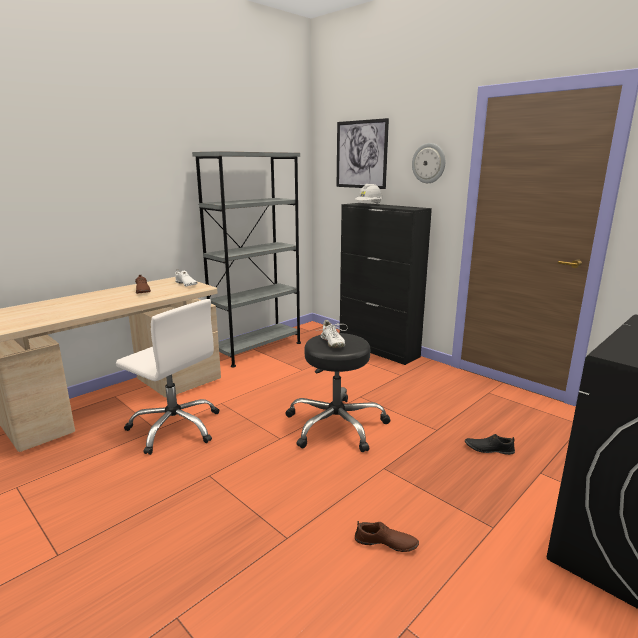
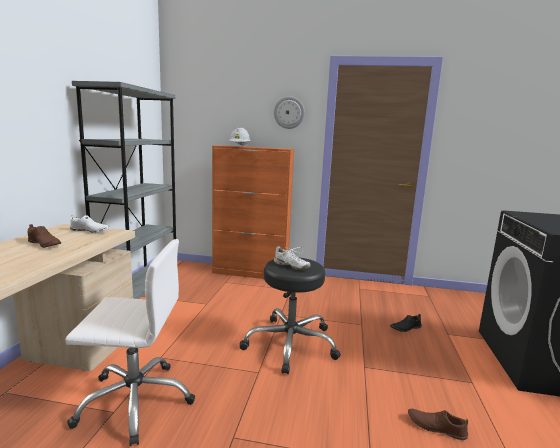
camera: 35 degrees left, 5 degrees down
picture [337,118,389,189] -> none
black cabinet [340,203,432,365] -> orange cabinet [212,145,294,279]
brown shoe [355,521,419,552] -> brown shoe turned 135 degrees counterclockwise [408,409,468,440]

